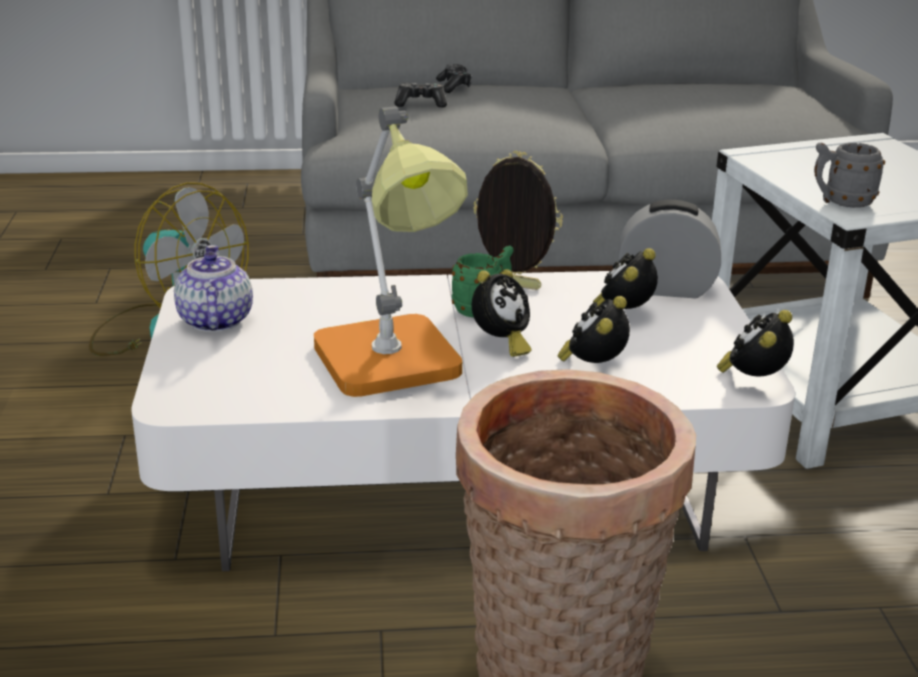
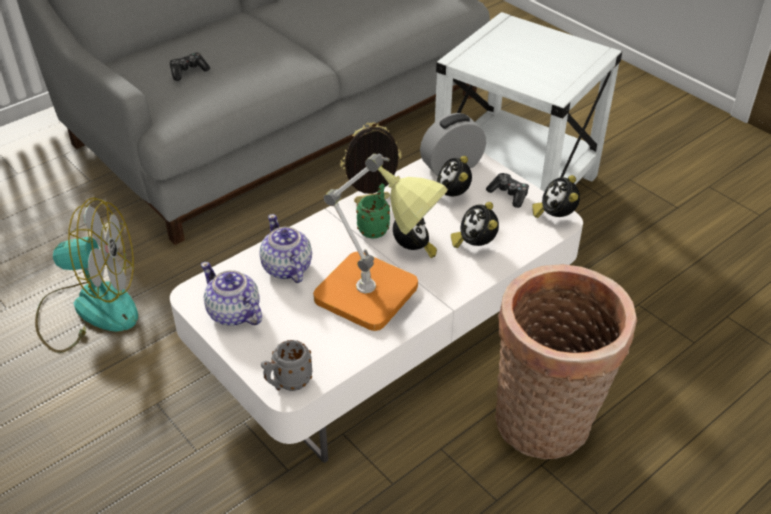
camera: 35 degrees left, 15 degrees up
game controller [436,64,472,93] -> game controller moved to [486,173,529,208]
grey mug [814,143,885,208] -> grey mug moved to [261,340,312,391]
none -> teapot [259,214,312,283]

